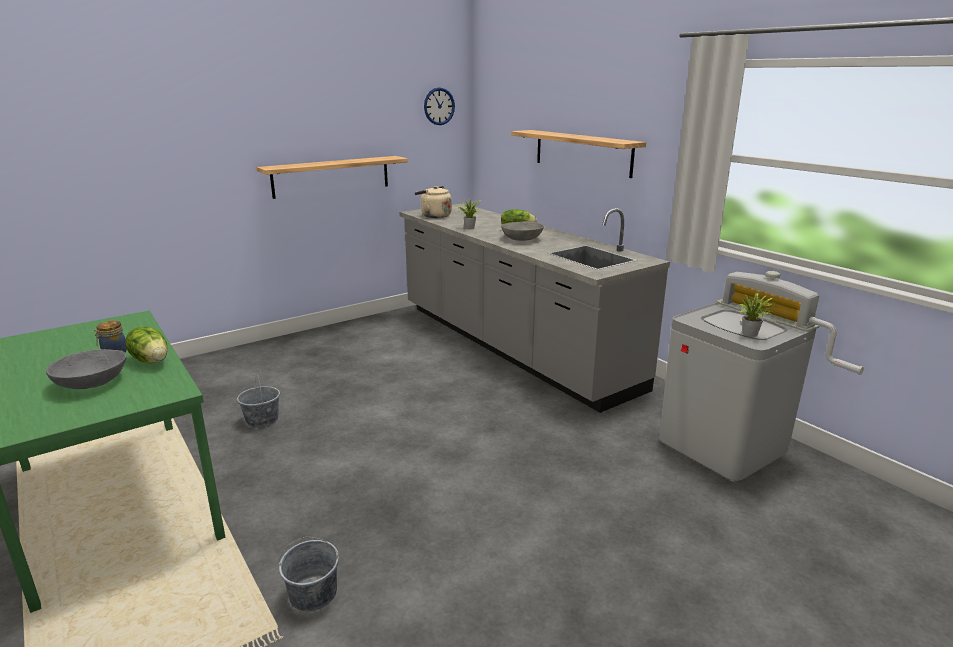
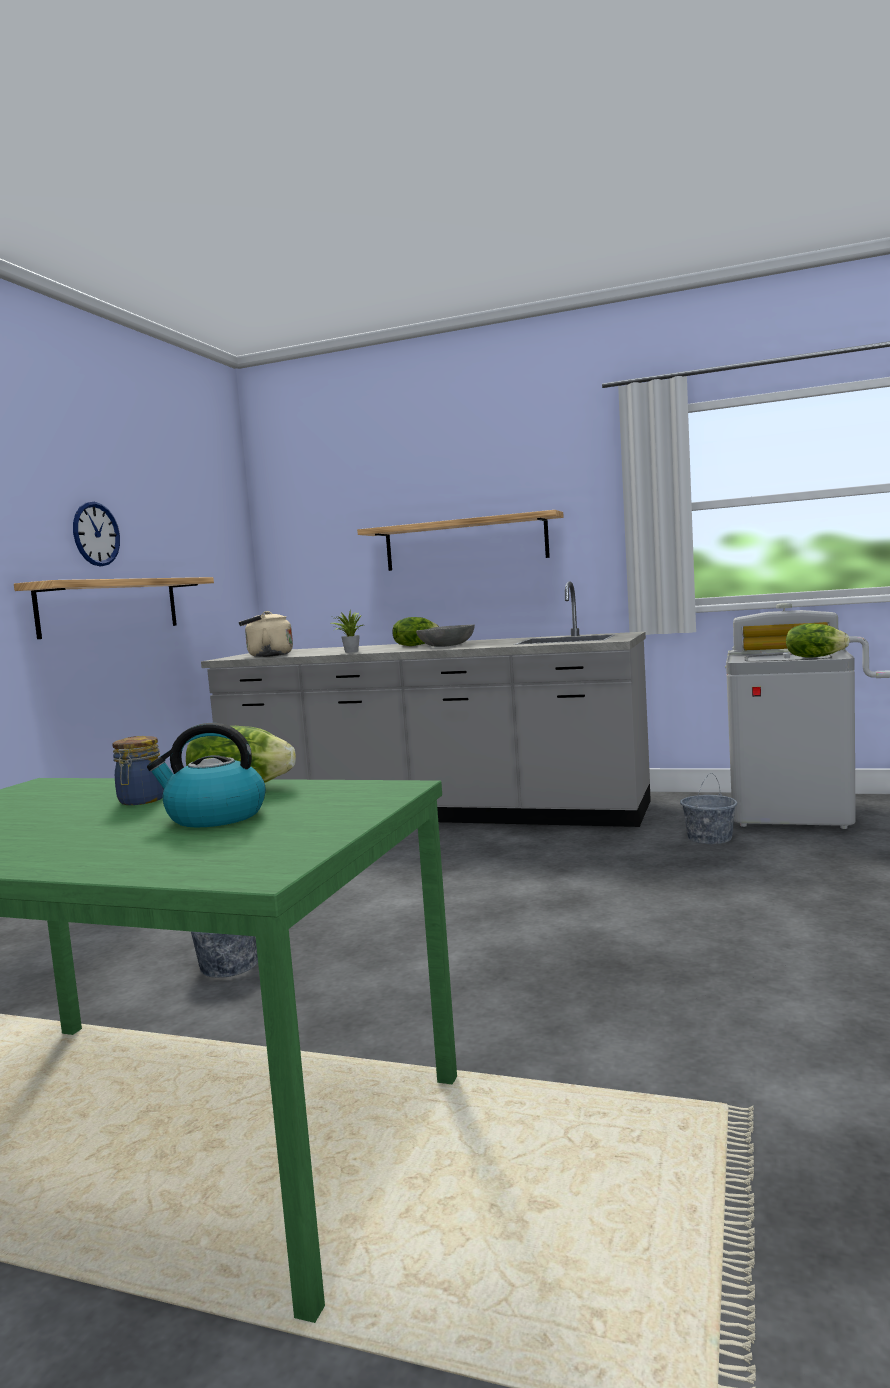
camera: 35 degrees left, 15 degrees down
grey bowl [46,349,126,389] -> kettle [147,723,266,827]
grey bucket [279,537,339,611] -> grey bucket moved to [680,773,737,844]
wall clock [424,87,455,125] -> wall clock moved to [73,502,120,566]
potted plant [739,292,774,337] -> lettuce [786,623,850,658]

